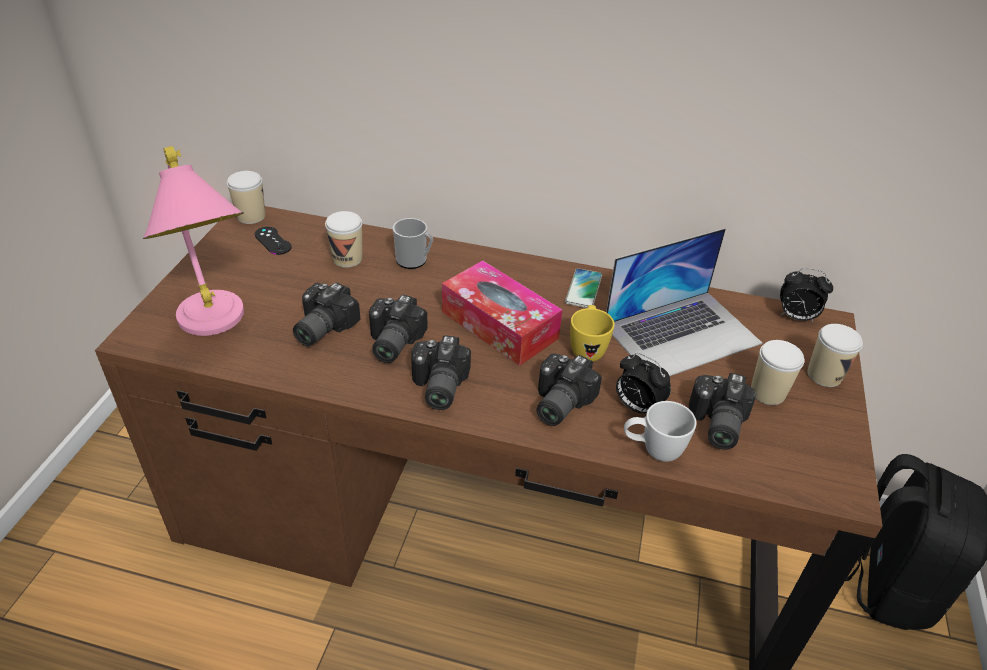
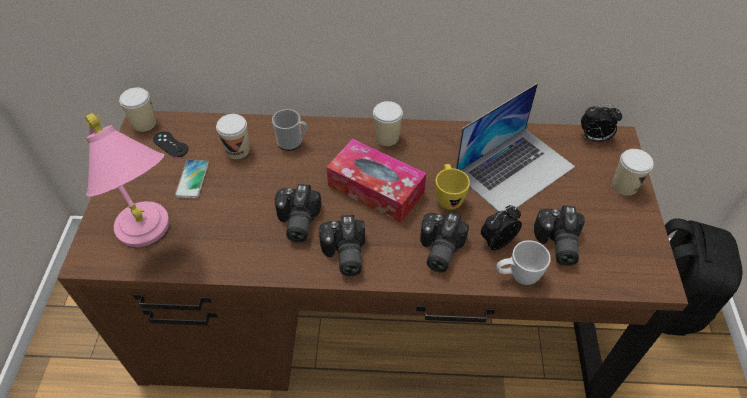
camera: 10 degrees left, 10 degrees up
camera [293,282,361,346] -> none
phone [565,268,602,308] -> phone moved to [175,160,209,199]
alarm clock [616,353,671,413] -> alarm clock turned 120 degrees clockwise [481,205,522,250]
cup [751,340,804,405] -> cup moved to [373,101,403,146]

